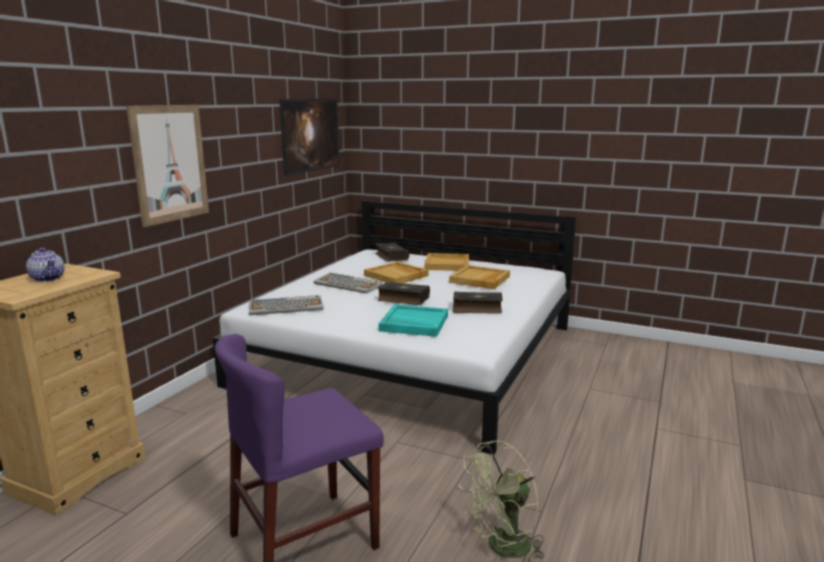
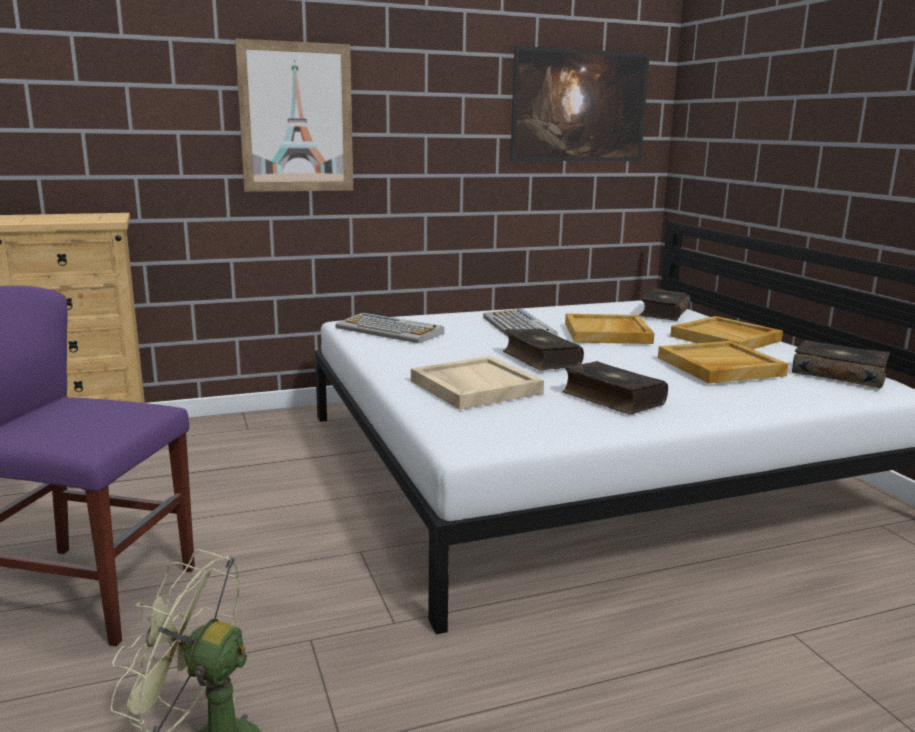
camera: 45 degrees right, 0 degrees up
teapot [26,248,65,282] -> none
turquoise tray [378,304,448,337] -> beige tray [411,356,544,410]
none -> book [792,340,890,388]

